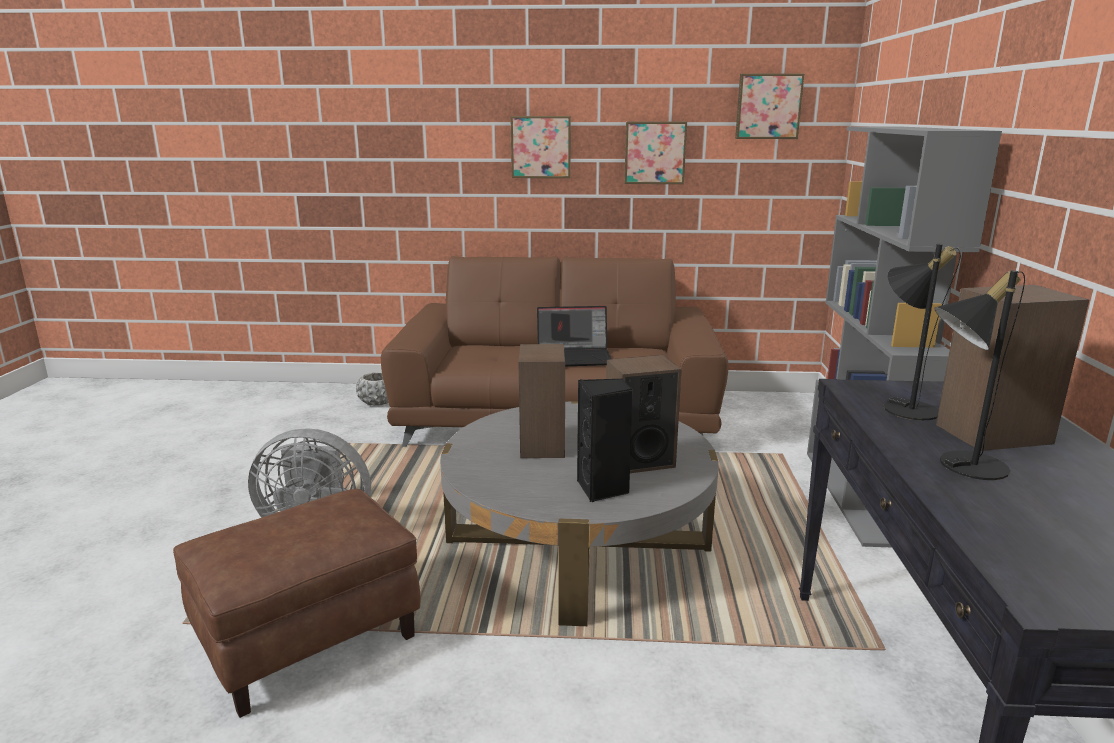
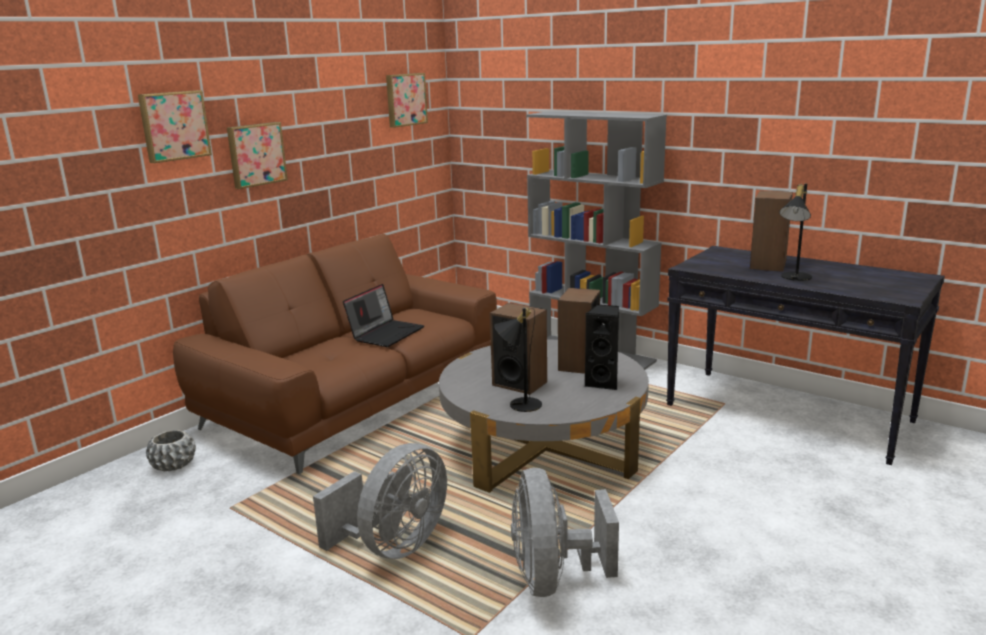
camera: 55 degrees left, 0 degrees up
brown ottoman [173,489,421,718] -> grey fan [511,468,619,597]
picture [624,122,687,184] -> picture moved to [138,90,212,163]
black table lamp [883,244,961,420] -> black table lamp moved to [494,307,542,412]

